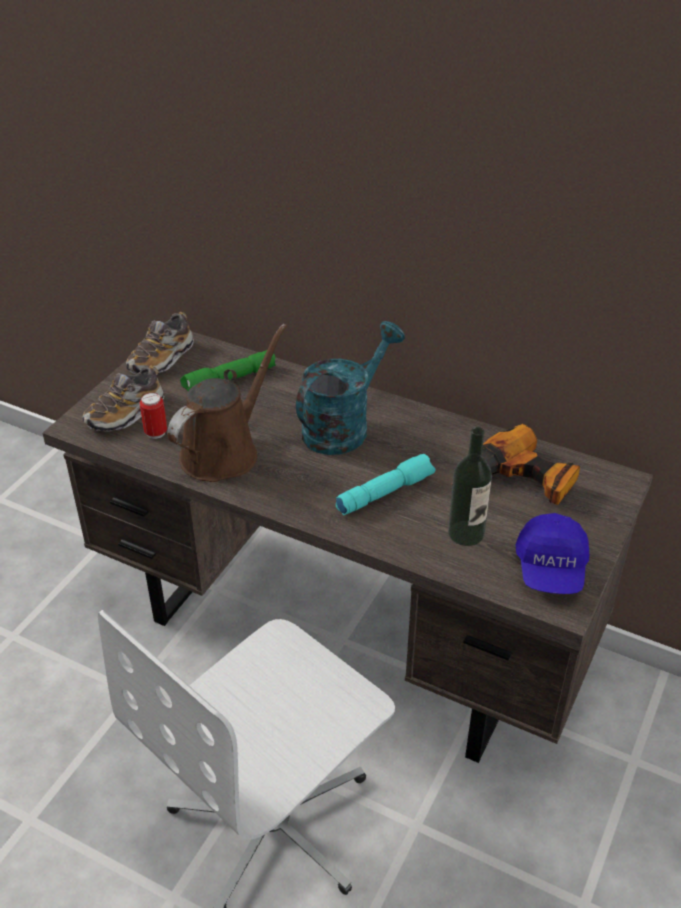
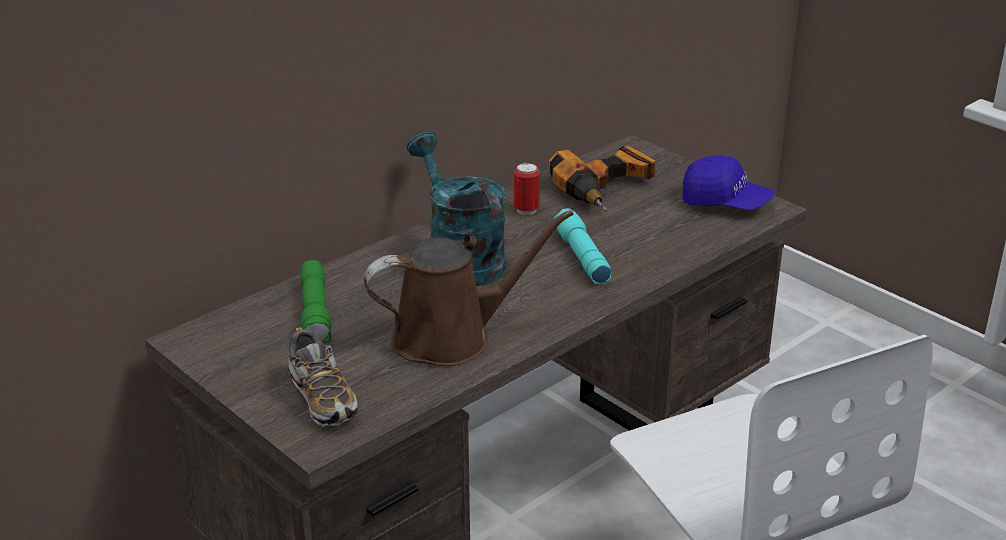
camera: 70 degrees left, 10 degrees down
shoe [126,312,194,374] -> none
can [140,392,167,439] -> can moved to [514,163,540,215]
brown watering can [167,324,287,482] -> brown watering can turned 105 degrees clockwise [364,210,574,366]
bottle [448,427,492,546] -> none

